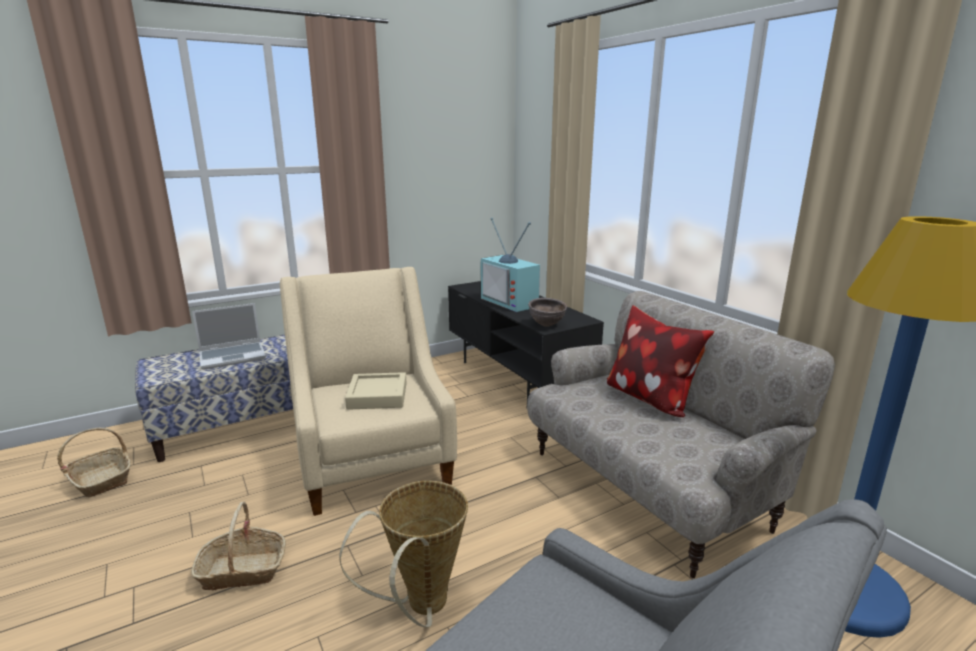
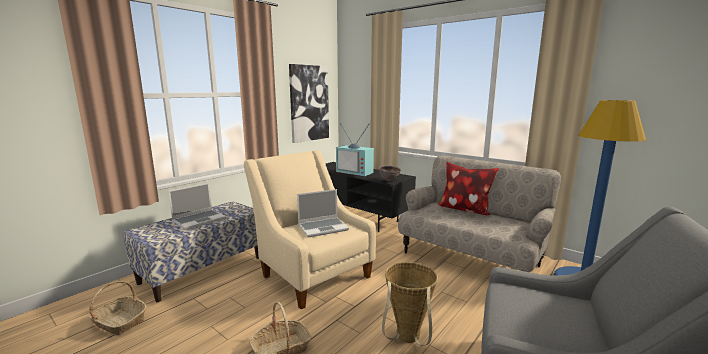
camera: 20 degrees left, 5 degrees down
beige tray [345,372,406,410] -> laptop [297,189,349,237]
none -> picture [289,64,329,143]

